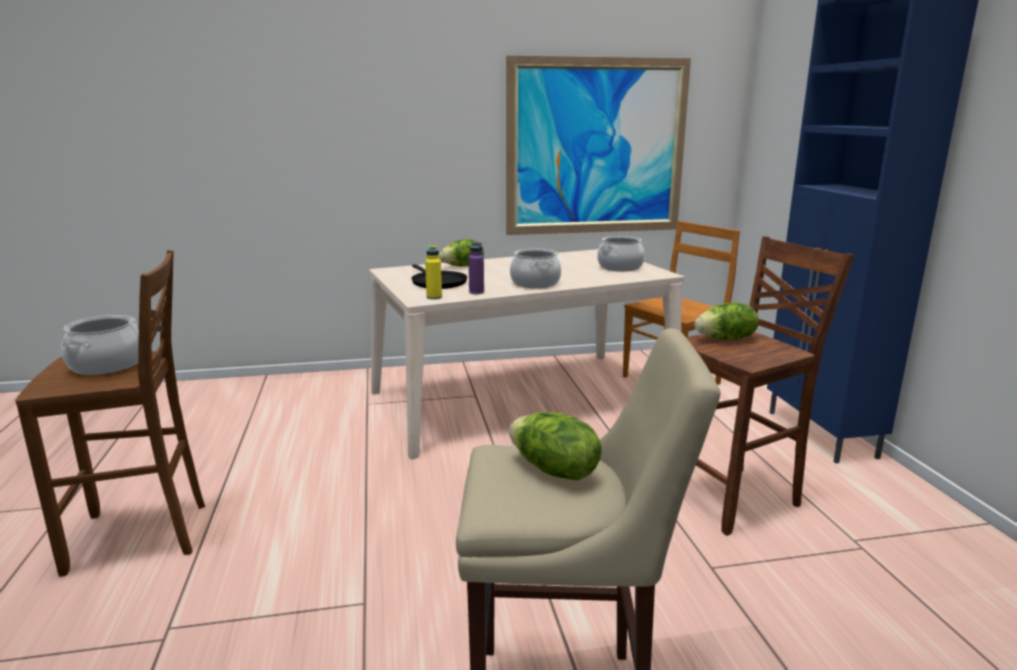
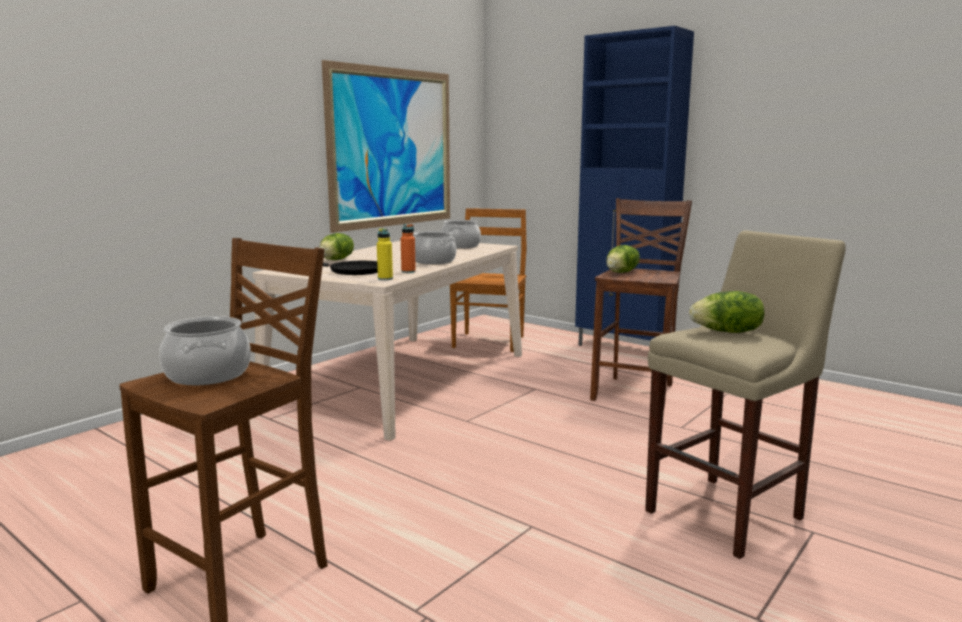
camera: 40 degrees left, 5 degrees down
purple bottle [469,242,484,295] -> orange bottle [401,224,416,273]

